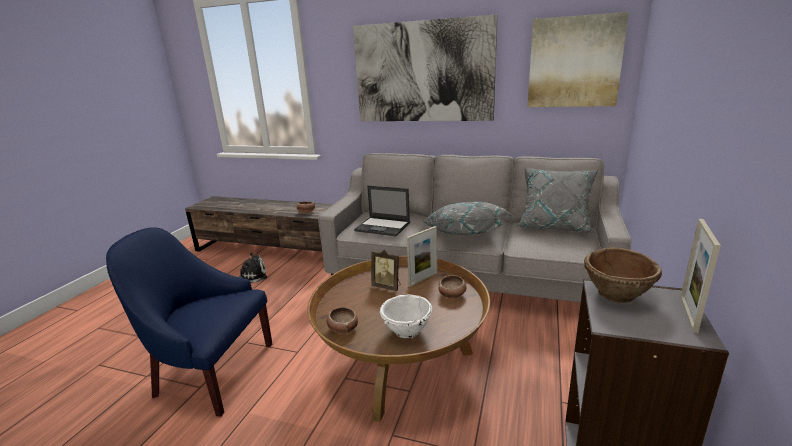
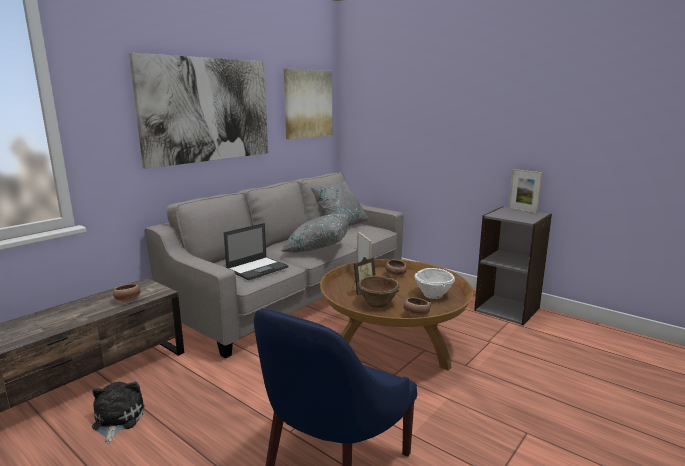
camera: 70 degrees left, 5 degrees down
brown bowl [584,247,662,303] -> brown bowl moved to [358,276,399,308]

